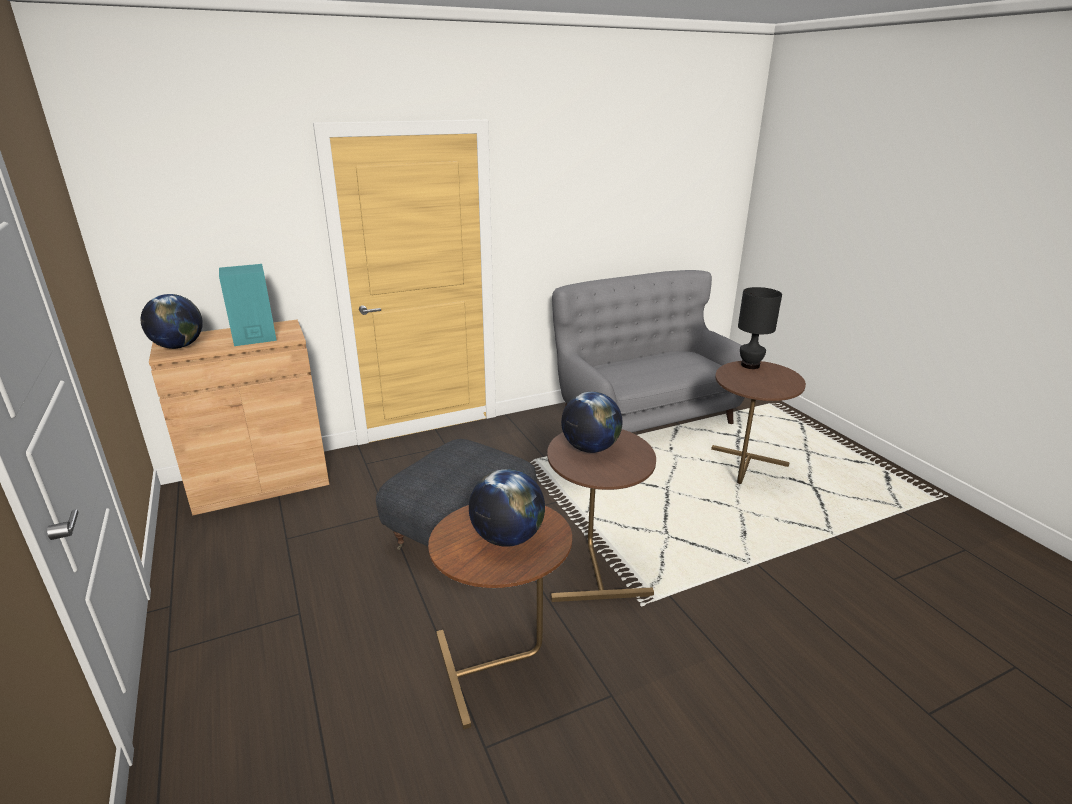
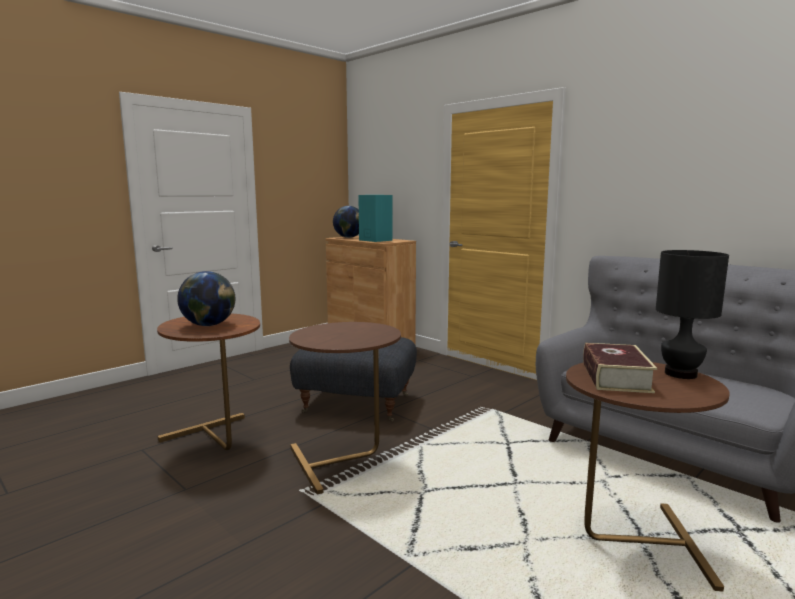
camera: 70 degrees right, 15 degrees down
globe [561,392,622,453] -> none
none -> book [583,343,657,393]

